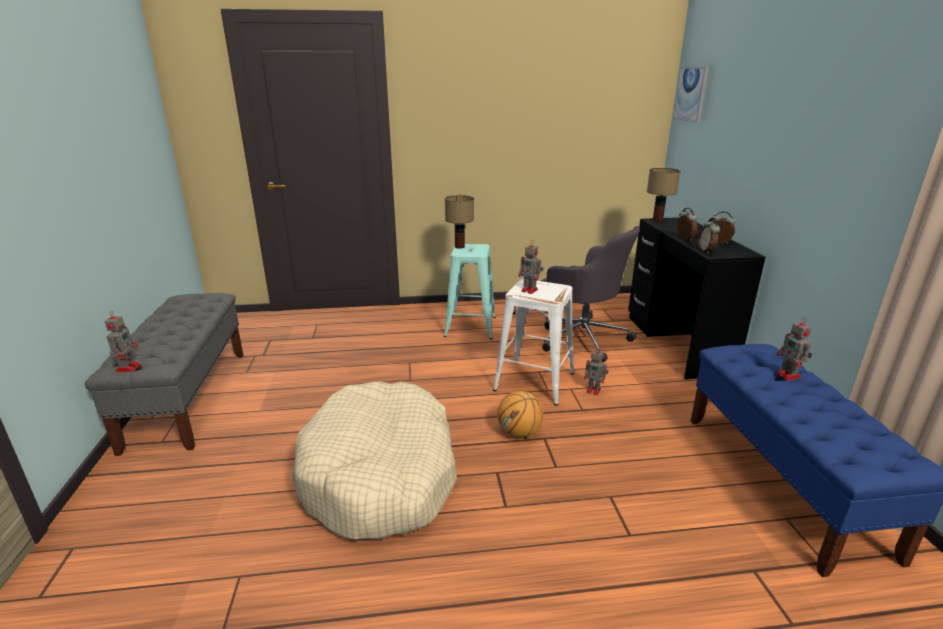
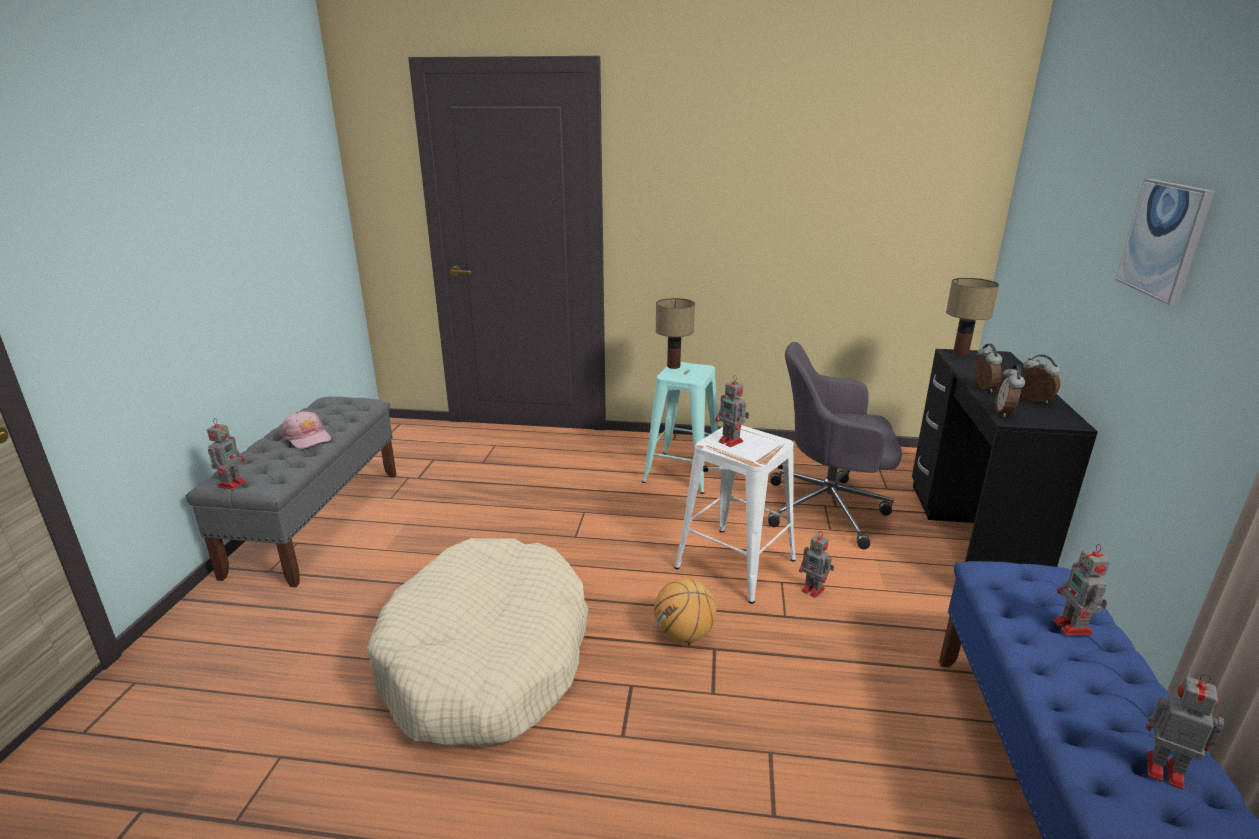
camera: 15 degrees right, 0 degrees up
grey office chair [542,226,640,362] -> grey office chair turned 135 degrees clockwise [768,342,902,549]
picture [673,67,709,123] -> picture moved to [1116,179,1215,305]
none -> pink cap [281,411,331,449]
none -> toy robot [1146,674,1224,790]

